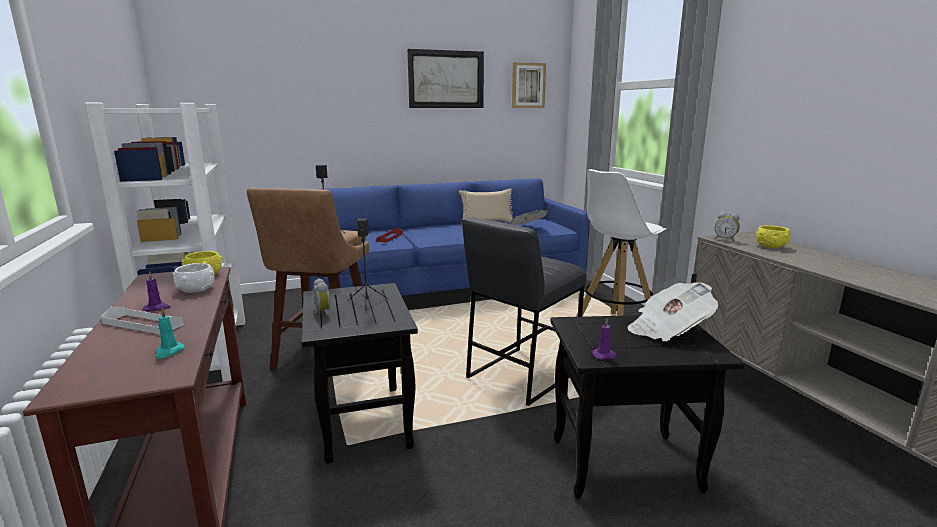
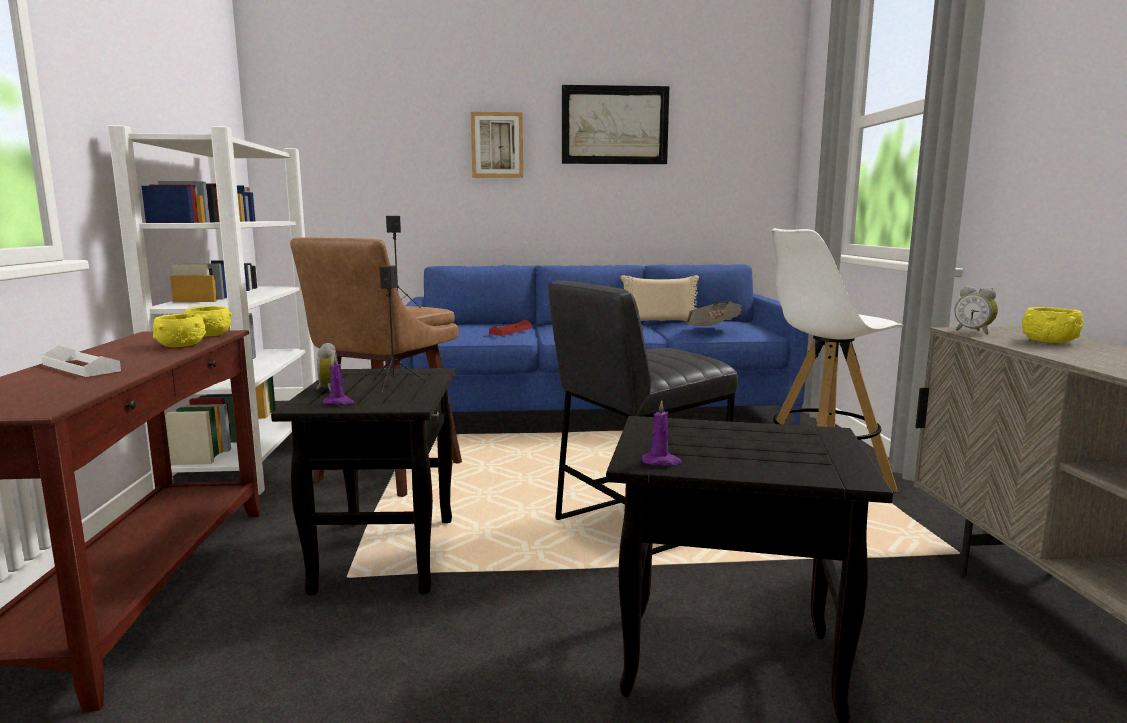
camera: 15 degrees right, 5 degrees down
purple candle [143,271,171,311] -> purple candle moved to [323,355,354,405]
turquoise candle [155,308,185,359] -> none
white bowl [173,263,215,293] -> yellow bowl [153,313,206,347]
picture [512,62,546,108] -> picture moved to [471,112,523,178]
newspaper [627,282,718,341] -> none

